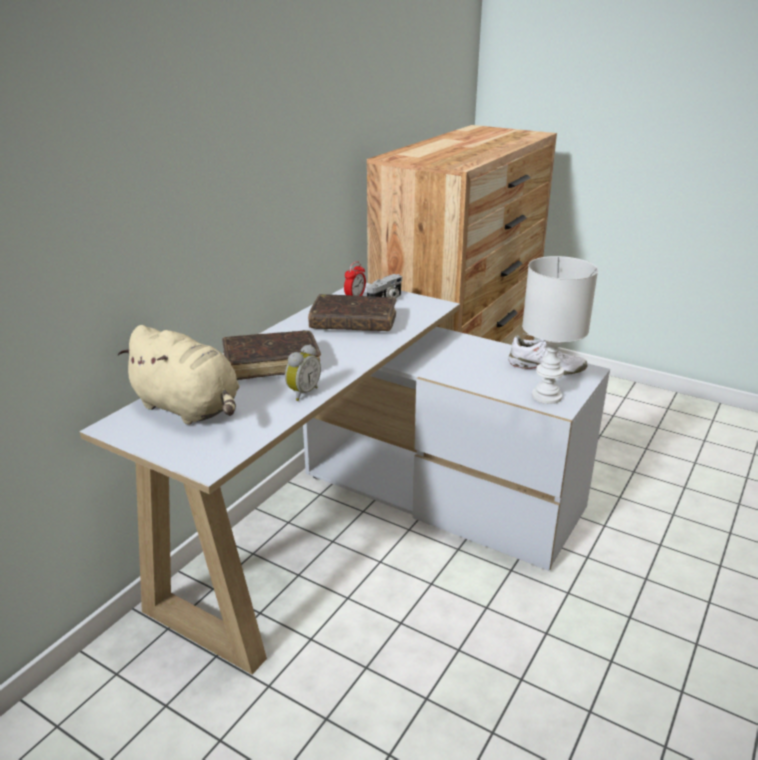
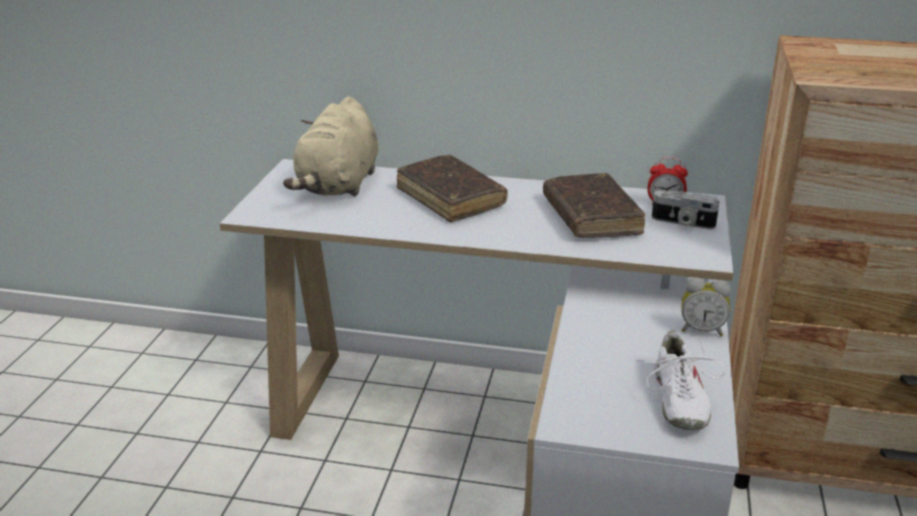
camera: 70 degrees right, 0 degrees up
alarm clock [285,344,321,401] -> alarm clock moved to [681,277,731,336]
white table lamp [522,256,598,404] -> none

